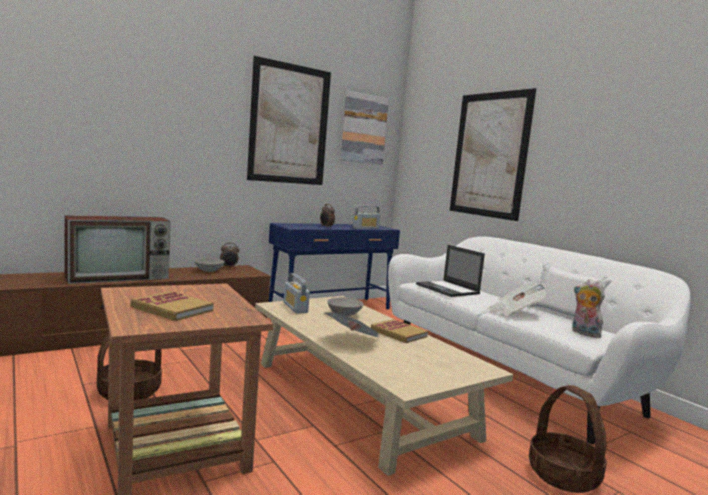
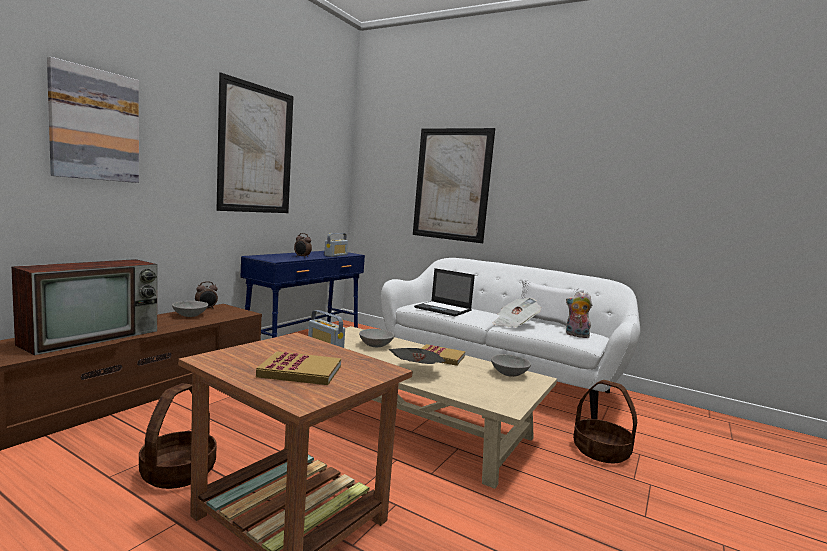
camera: 25 degrees left, 0 degrees up
picture [341,91,389,165] -> picture moved to [47,57,139,183]
none -> grey bowl [491,354,531,377]

